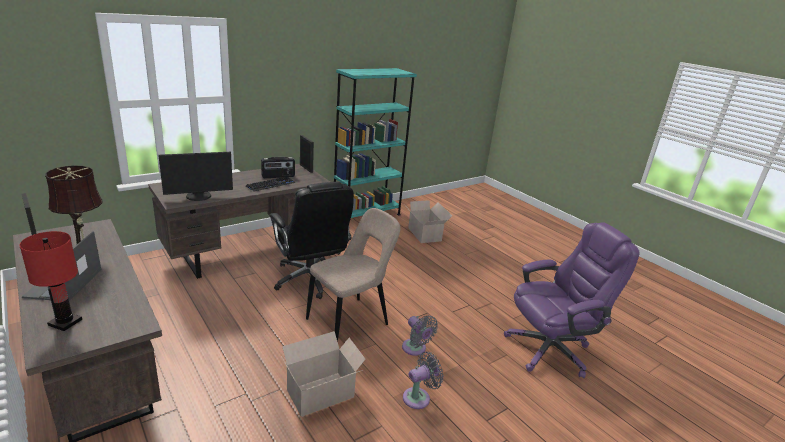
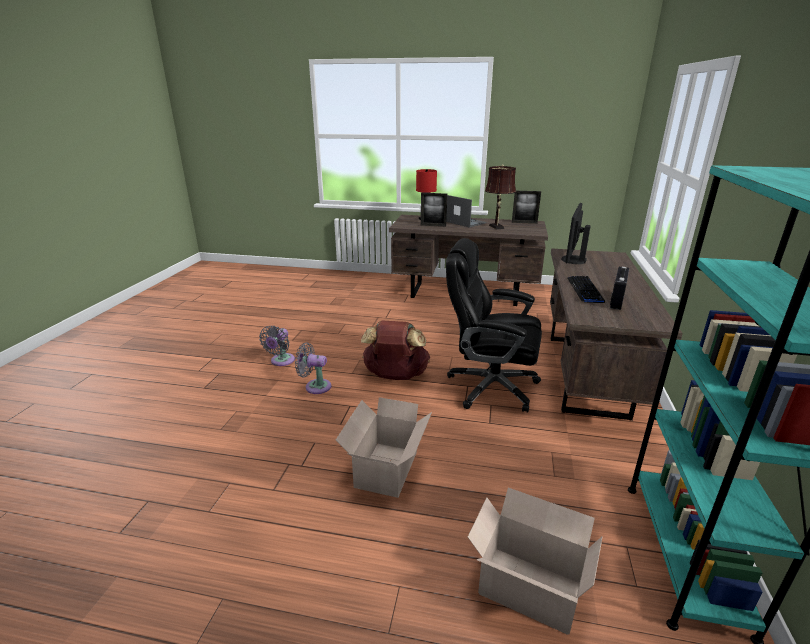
camera: 140 degrees right, 0 degrees up
cardboard box [281,331,365,417] -> cardboard box moved to [336,397,432,498]
picture frame [300,135,314,173] -> picture frame moved to [421,193,447,227]
beige chair [306,208,401,342] -> brown backpack [361,321,430,380]
purple office chair [504,222,639,378] -> none

